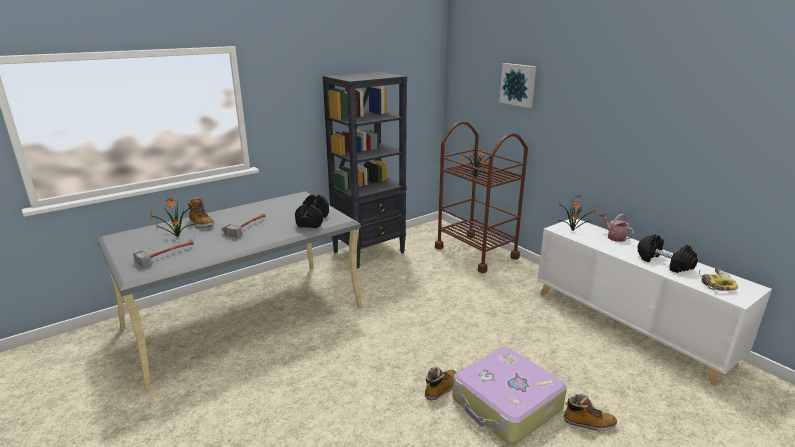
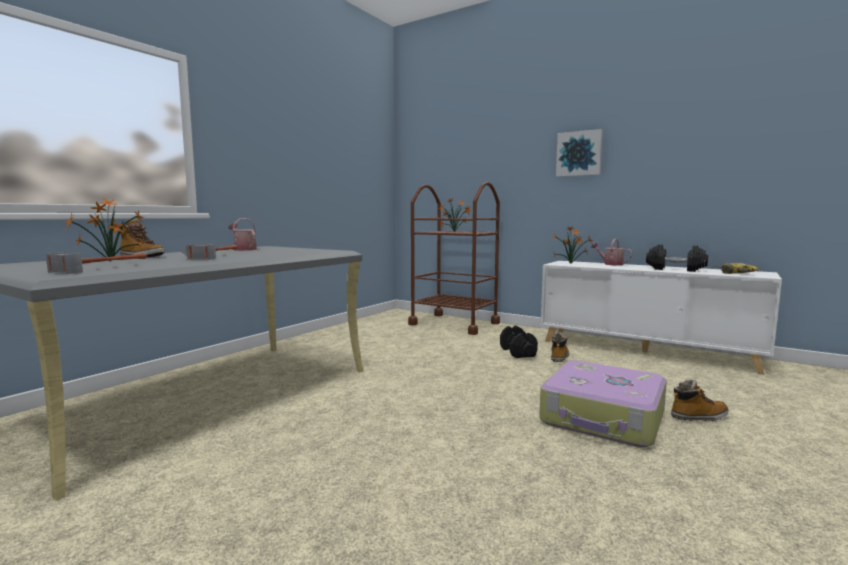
camera: 20 degrees left, 15 degrees down
black dumbbell [295,194,329,228] -> black dumbbell moved to [500,326,538,358]
black bookcase [323,72,407,269] -> none
boot [425,366,456,401] -> boot moved to [551,332,569,362]
picture [500,63,536,108] -> picture moved to [556,129,603,177]
none -> watering can [228,218,257,251]

